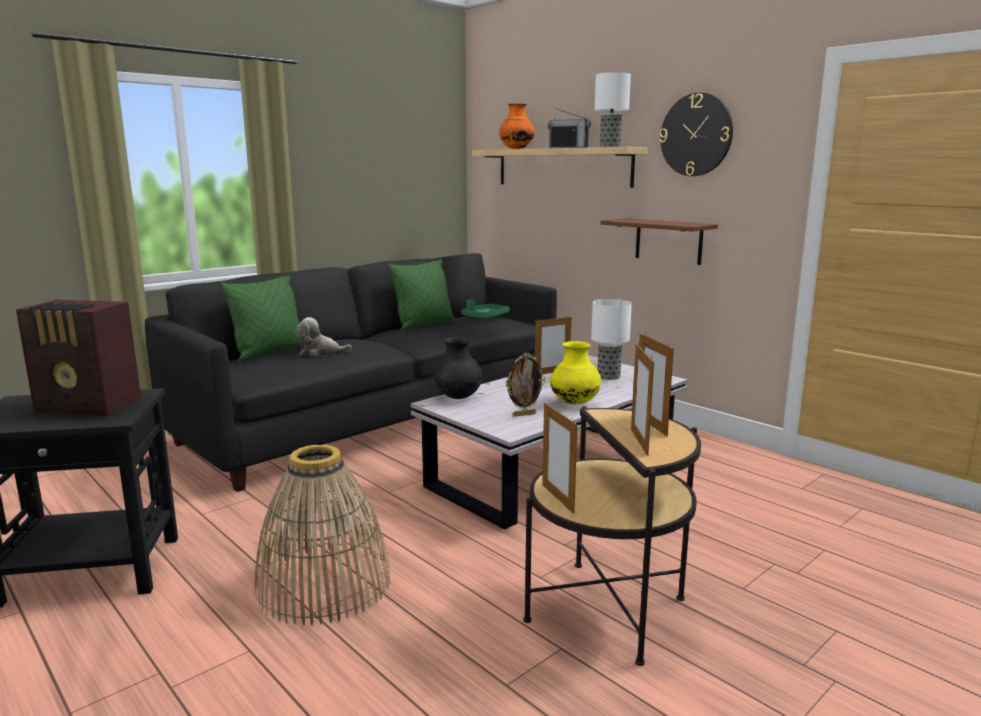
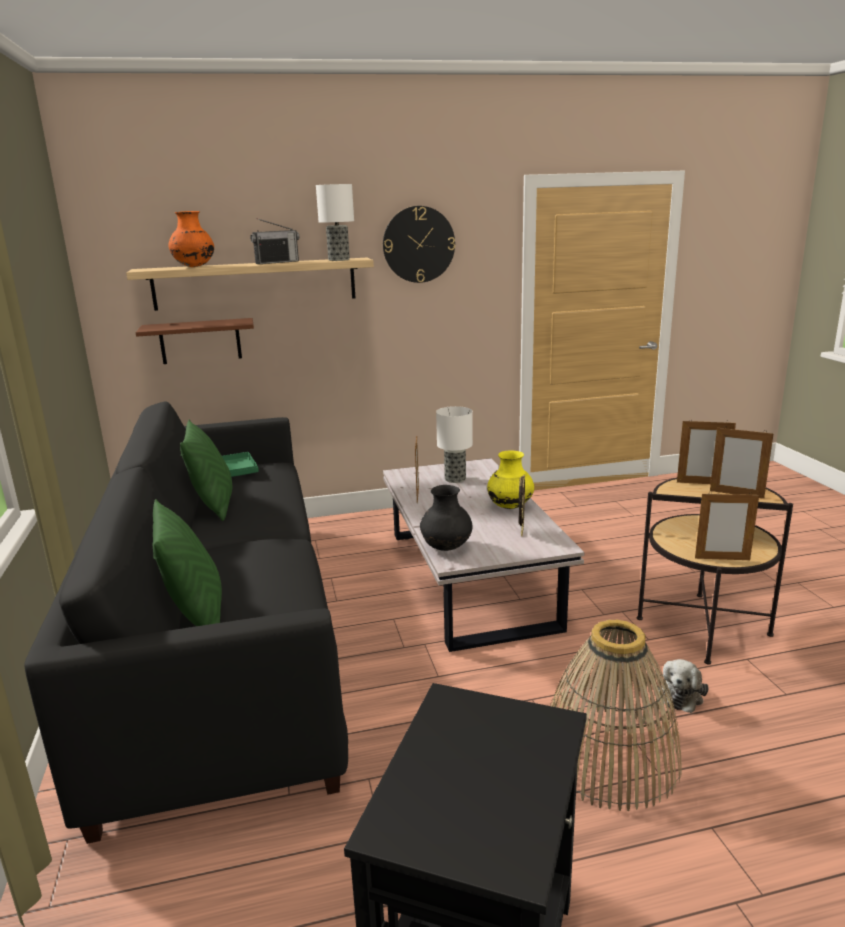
camera: 60 degrees left, 5 degrees up
radio [16,300,141,416] -> none
plush toy [296,317,352,357] -> plush toy moved to [658,659,709,713]
brown shelf [600,218,718,265] -> brown shelf moved to [136,318,254,364]

